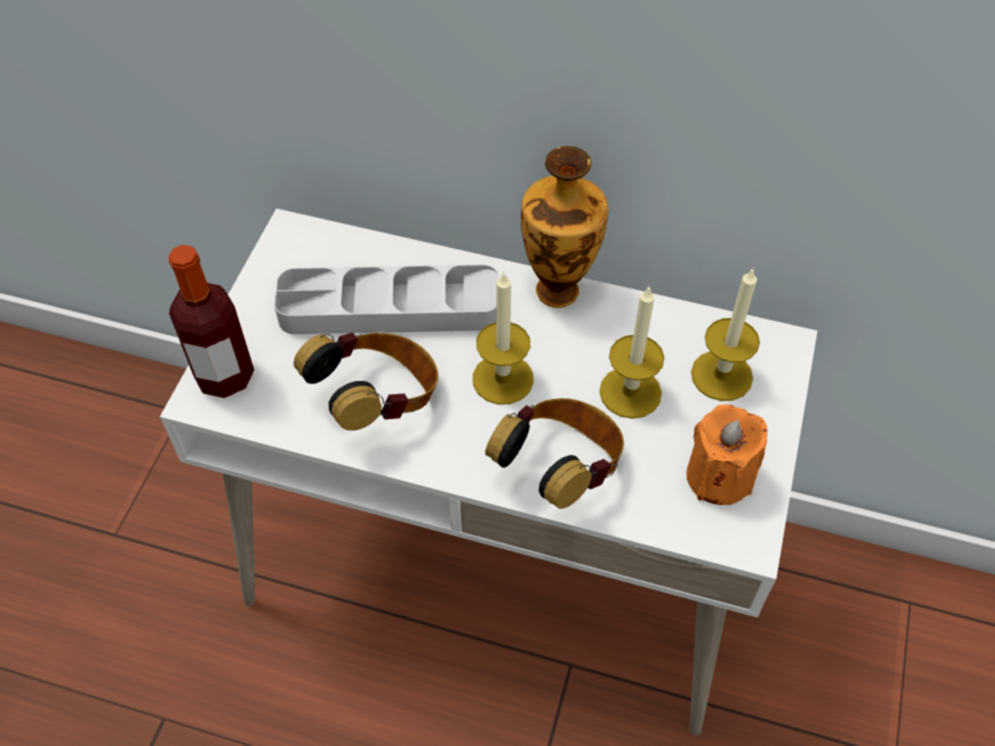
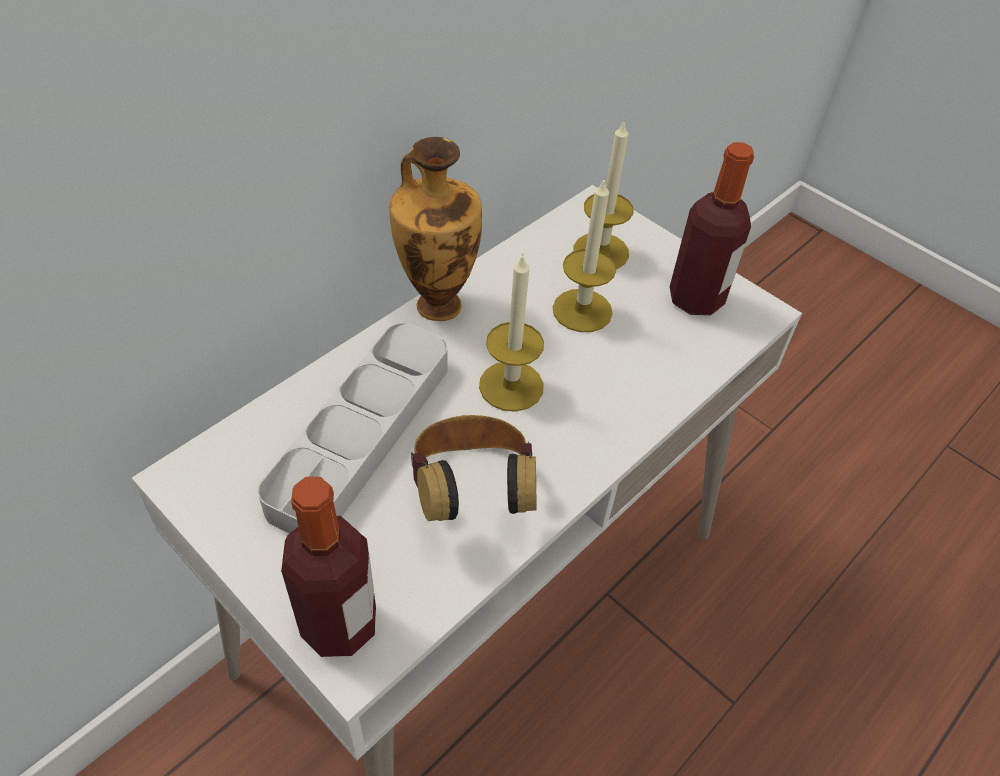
camera: 65 degrees left, 5 degrees down
headphones [485,398,624,509] -> none
orange candle [687,404,767,505] -> bottle [670,142,754,315]

